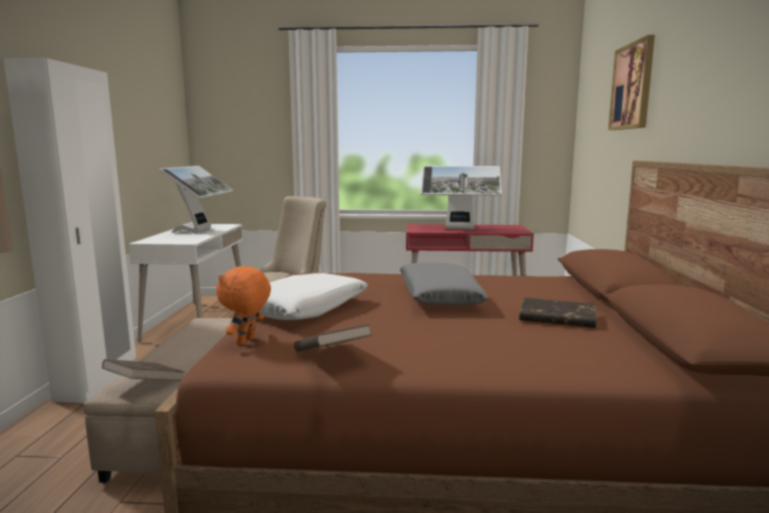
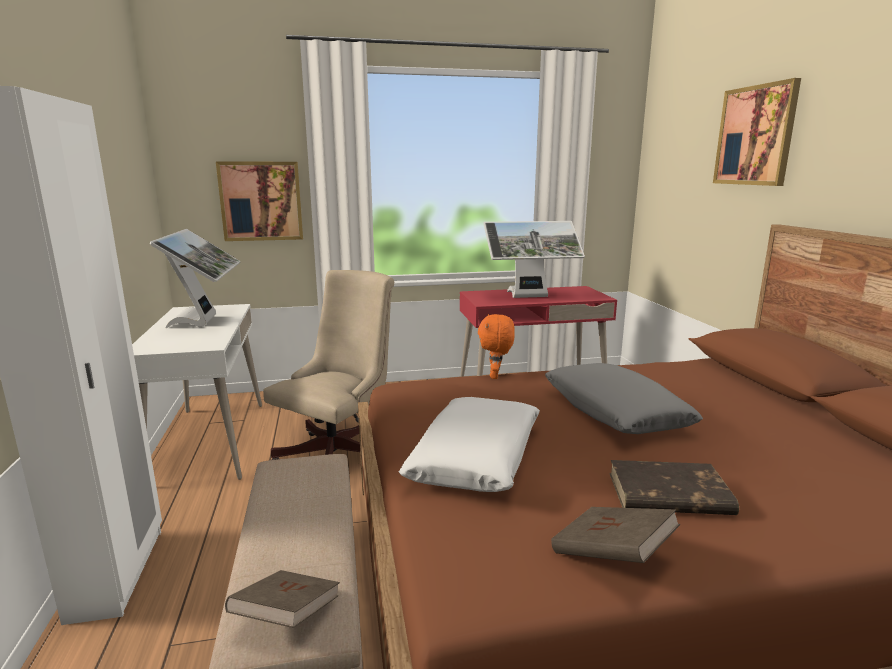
camera: 15 degrees left, 5 degrees up
orange plush toy [216,266,271,345] -> orange plush toy moved to [478,314,515,379]
brown book [519,297,597,328] -> brown book moved to [609,460,739,515]
none -> picture [216,162,303,241]

